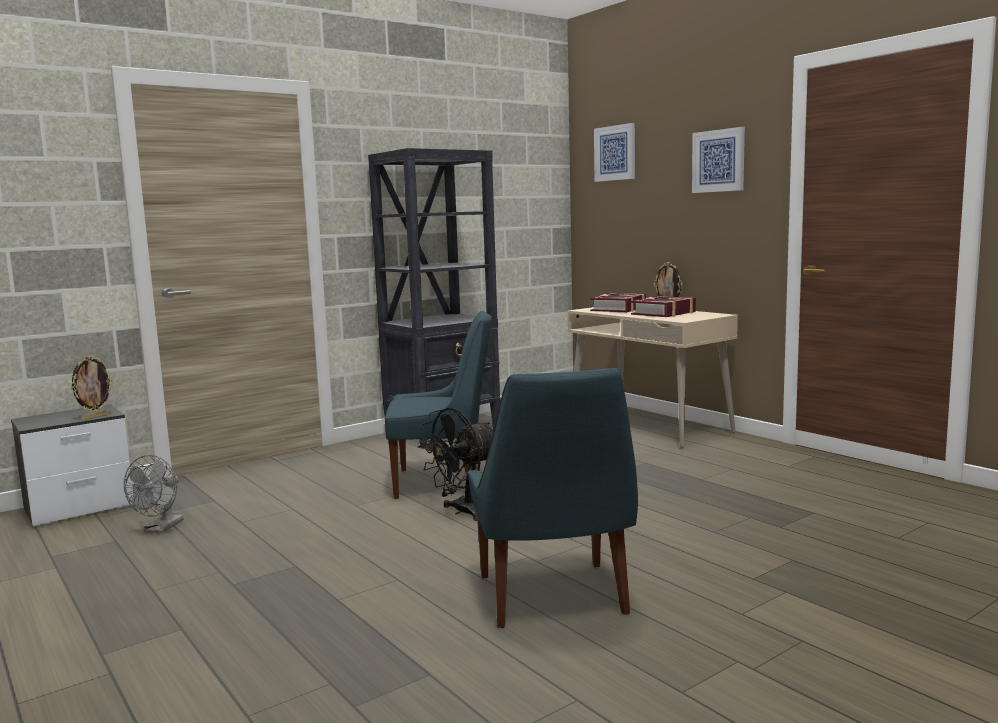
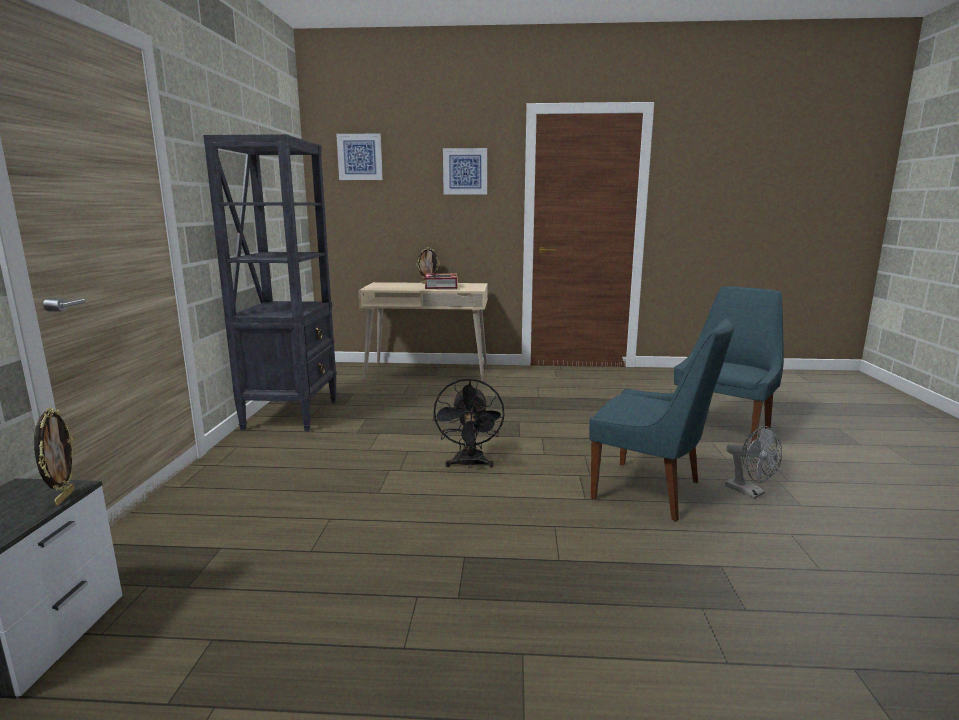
camera: 50 degrees left, 5 degrees up
grey fan [124,455,183,533] -> grey fan moved to [725,426,782,499]
blue chair [384,311,492,499] -> blue chair moved to [674,286,784,443]
book [590,293,646,312] -> none

